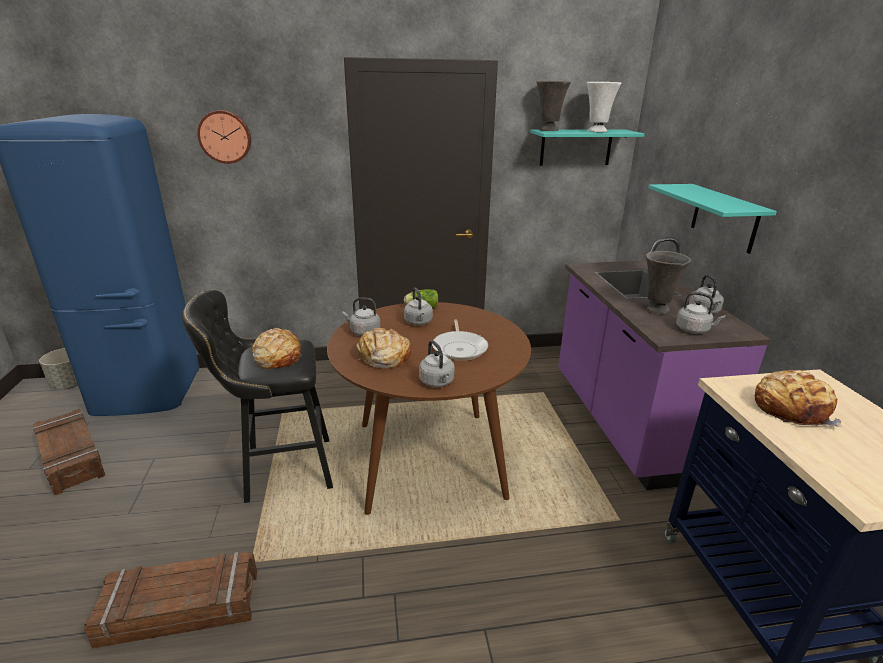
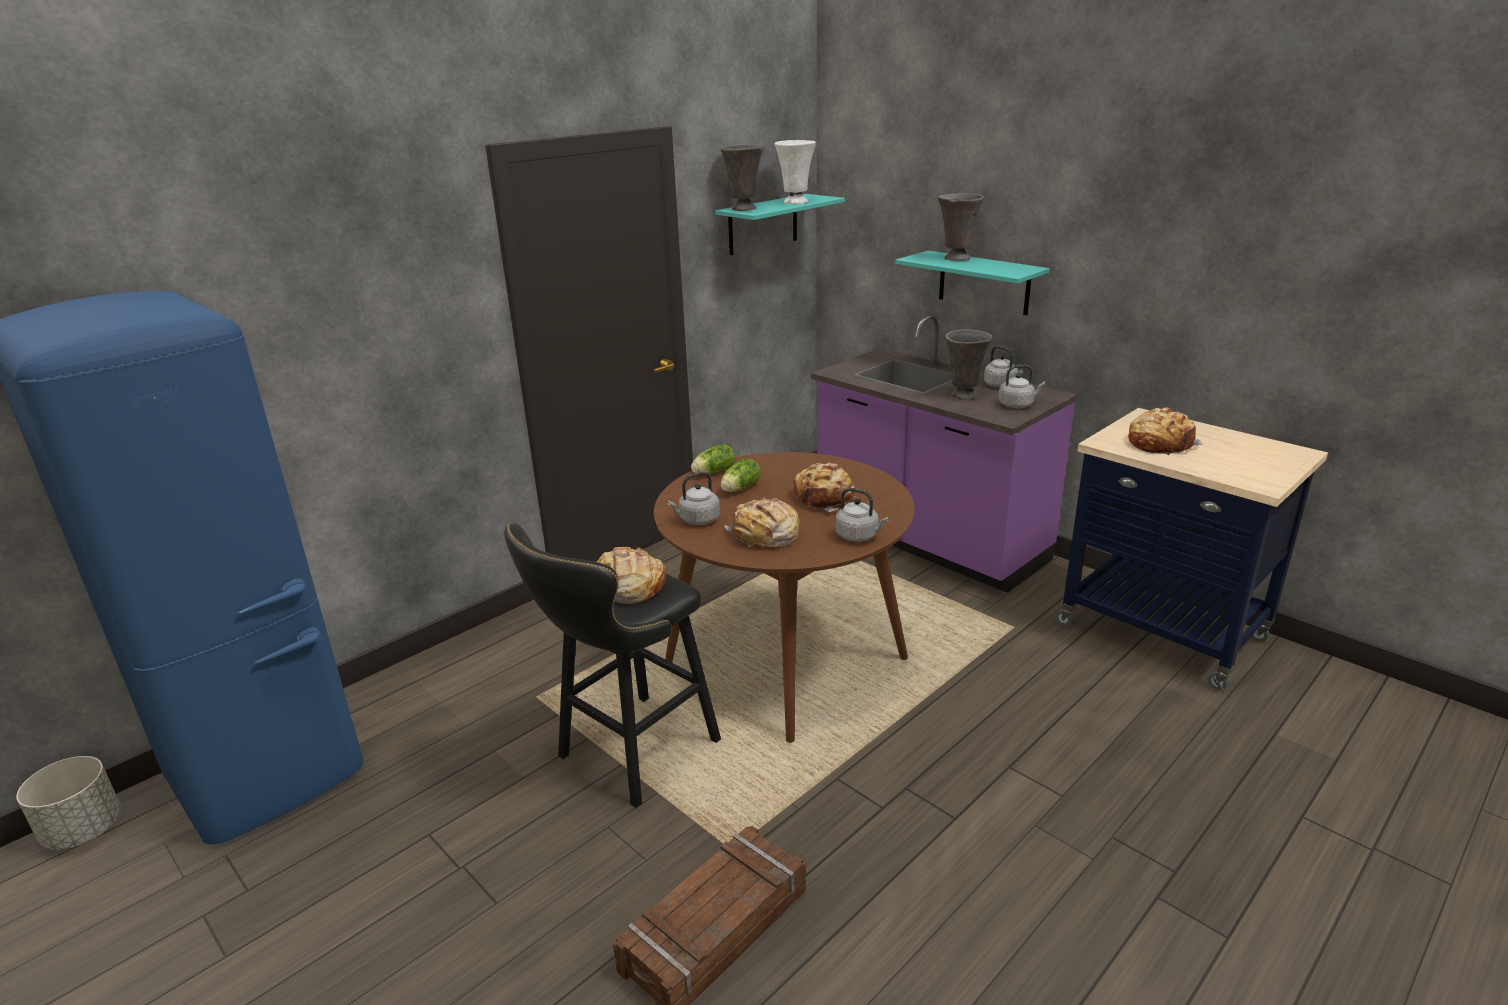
camera: 35 degrees left, 0 degrees up
crate [33,409,105,495] -> none
wall clock [197,110,251,164] -> none
grey kettle [404,288,433,325] -> lettuce [721,458,761,492]
frying pan [432,319,488,361] -> bread [793,463,856,512]
none -> grey vase [938,194,984,261]

